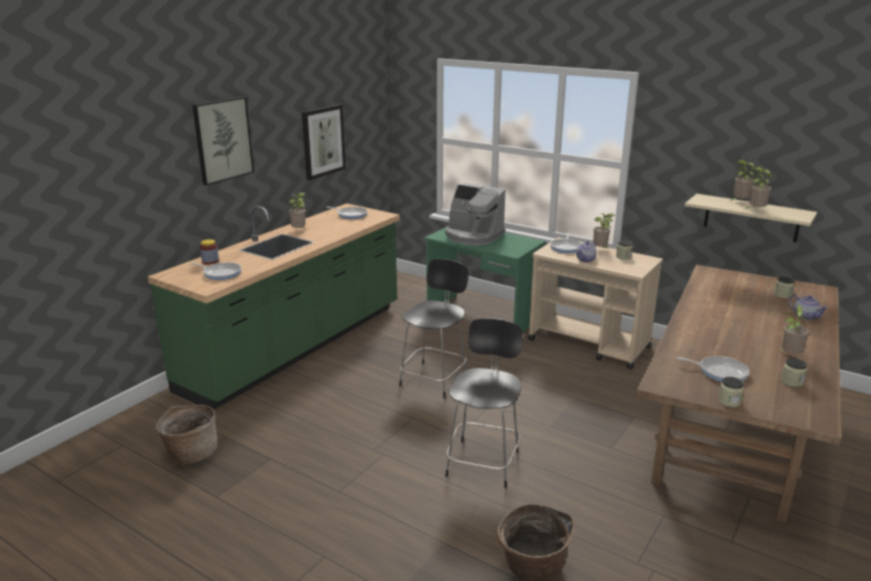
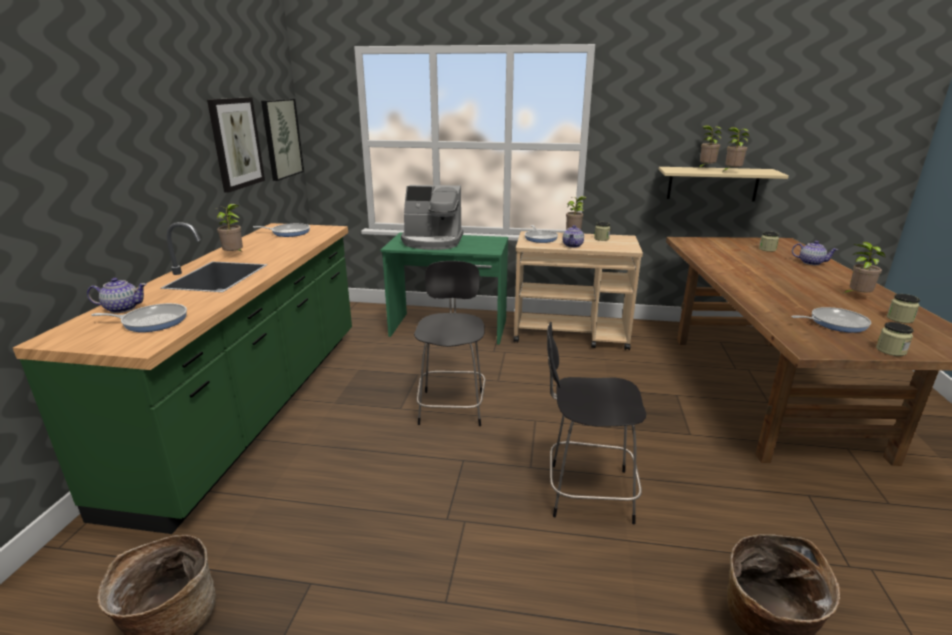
camera: 25 degrees left, 0 degrees up
picture [192,97,254,186] -> picture moved to [261,99,304,181]
jar [200,239,219,264] -> teapot [87,278,147,313]
black chair [445,318,523,489] -> black chair turned 75 degrees counterclockwise [547,322,646,524]

